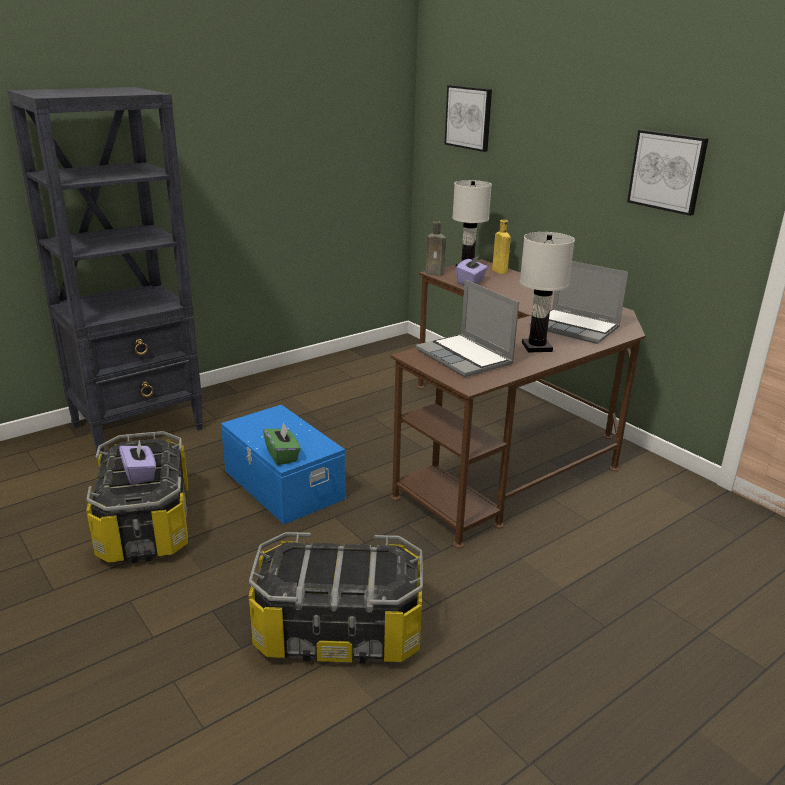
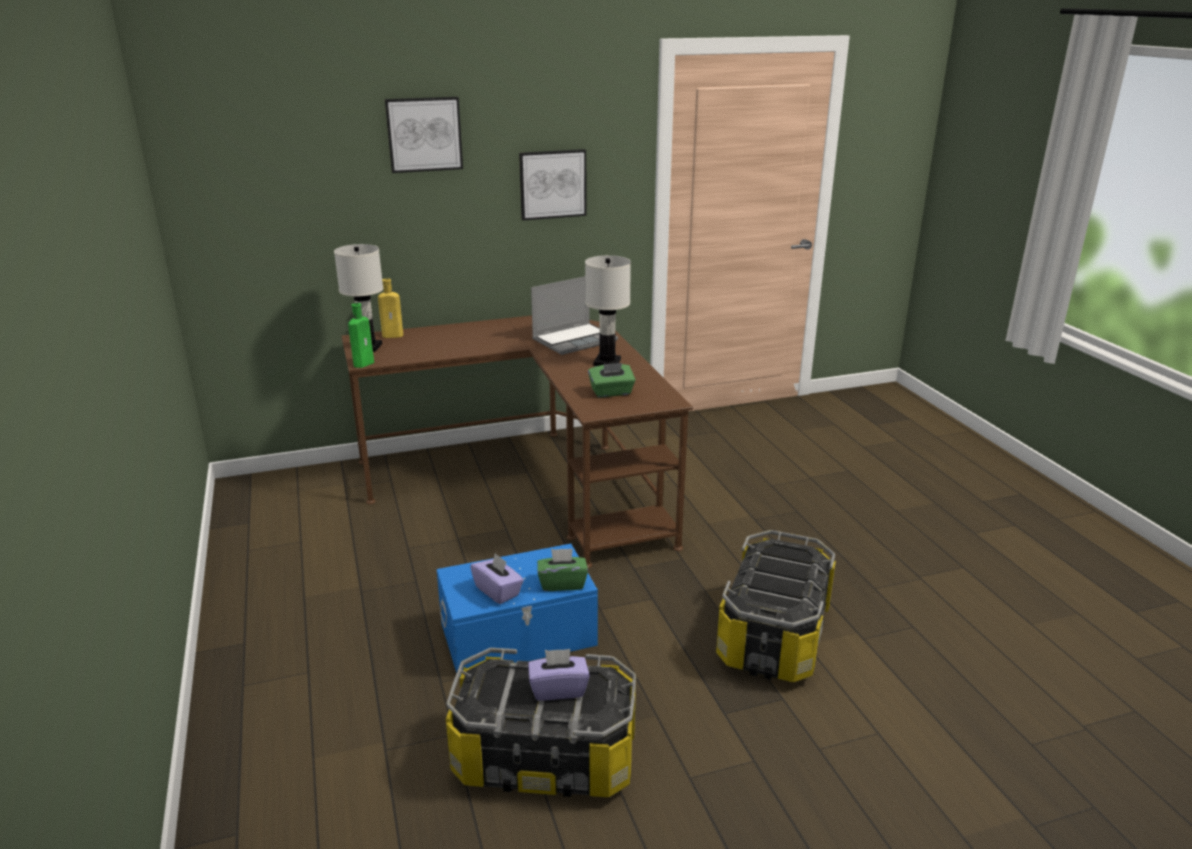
camera: 70 degrees left, 0 degrees up
black bookcase [7,87,204,453] -> none
laptop [416,280,519,377] -> green tissue box [588,363,636,397]
brown bottle [426,221,446,276] -> green bottle [348,303,374,368]
picture [445,85,492,152] -> picture moved to [385,97,463,173]
purple tissue box [456,255,488,285] -> purple tissue box moved to [470,553,524,604]

